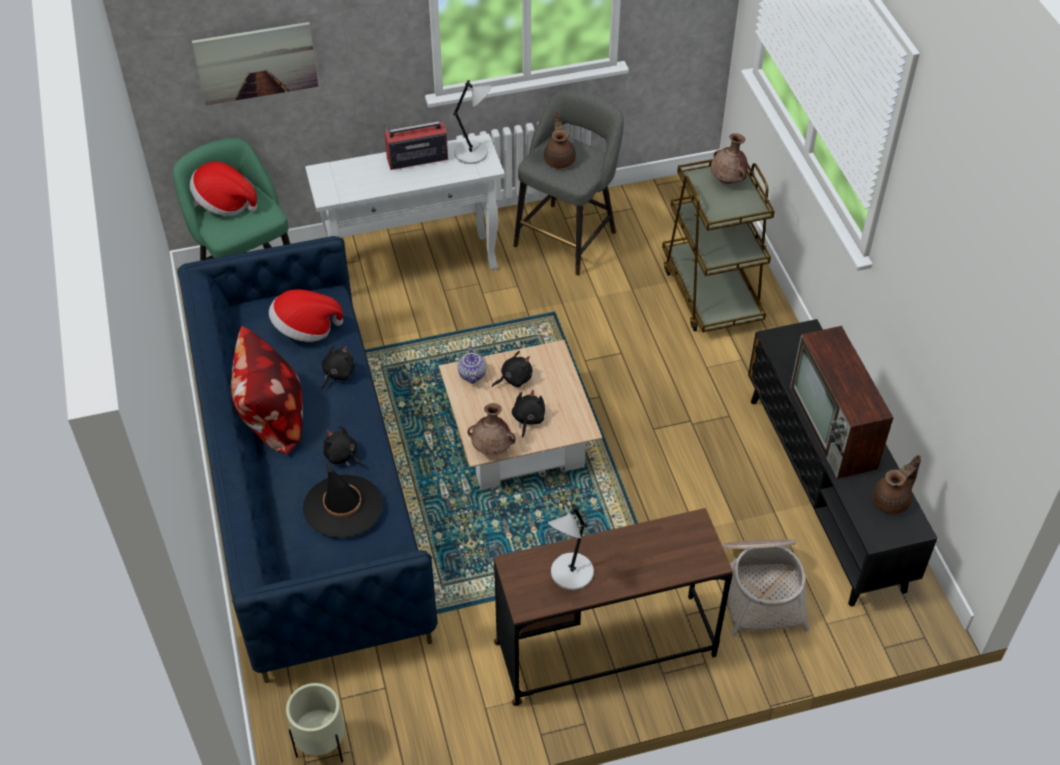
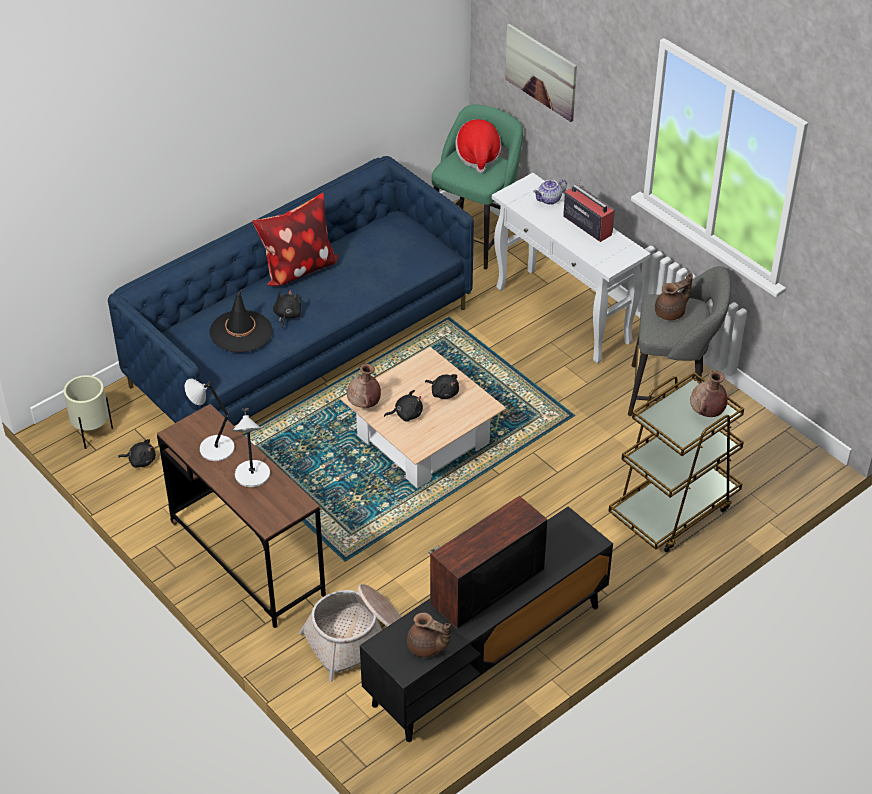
camera: 65 degrees right, 5 degrees down
hat [269,289,343,342] -> none
black plush toy [321,345,355,390] -> black plush toy moved to [118,439,156,468]
grey table lamp [453,80,492,164] -> grey table lamp moved to [232,408,270,487]
teapot [458,345,486,384] -> teapot moved to [533,179,567,205]

